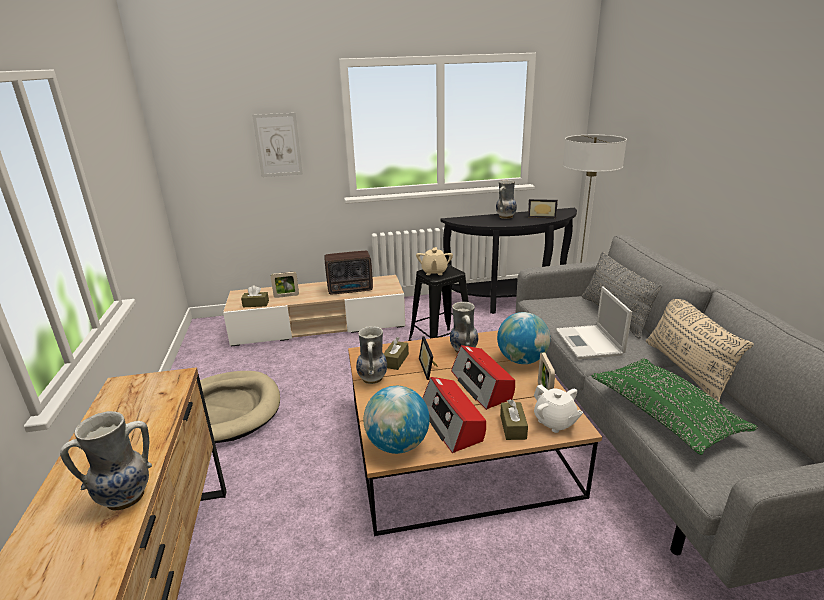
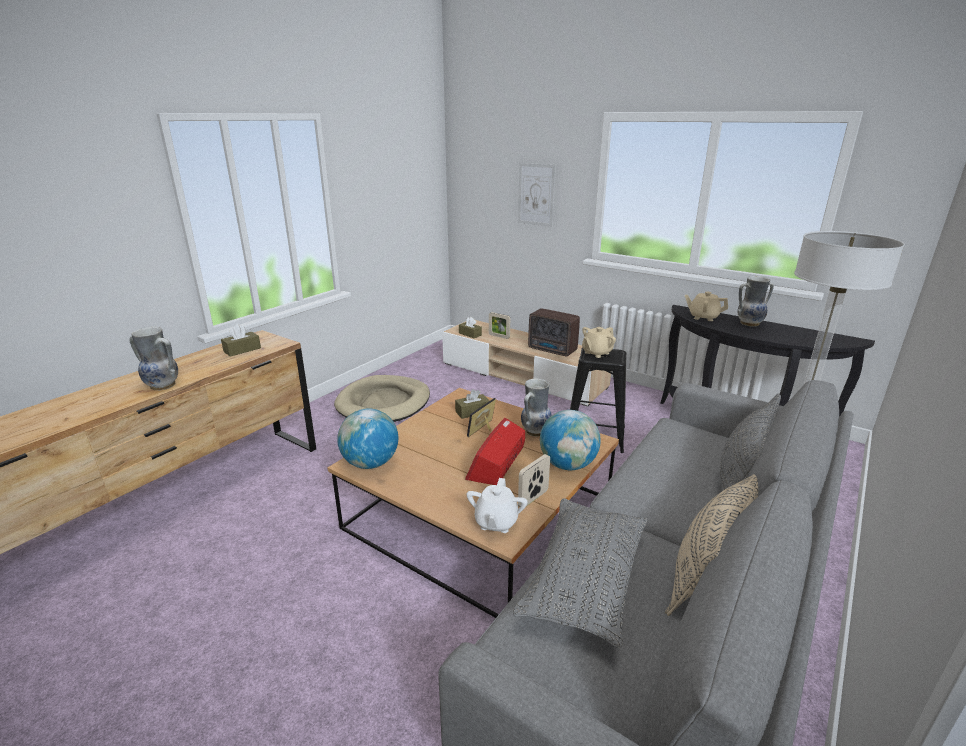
camera: 45 degrees right, 0 degrees up
vase [356,326,387,384] -> none
radio [423,377,486,453] -> none
brown tissue box [500,399,528,440] -> brown tissue box moved to [221,324,261,357]
picture frame [528,199,558,218] -> none
laptop [556,286,632,359] -> none
green pillow [592,358,758,455] -> grey pillow [513,498,647,648]
none -> beige teapot [685,292,728,321]

